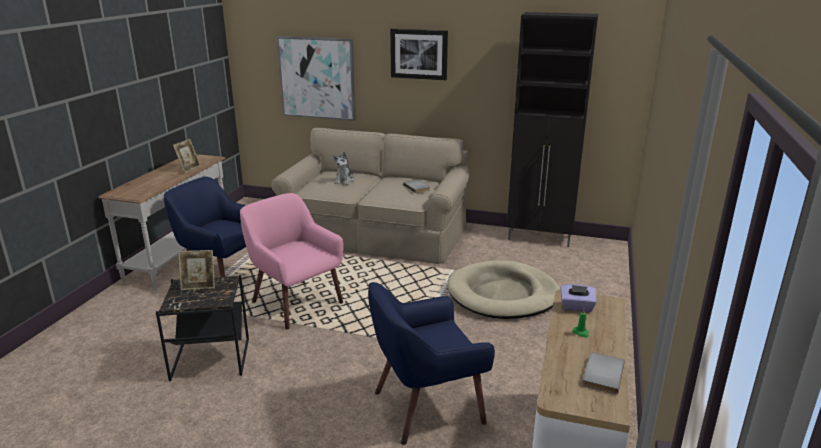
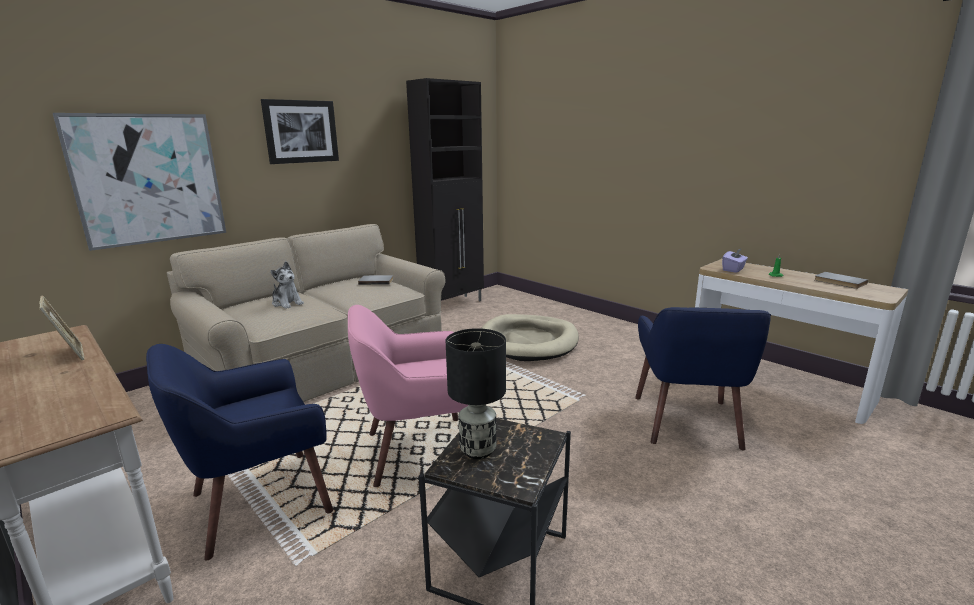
camera: 60 degrees left, 5 degrees down
picture frame [178,250,215,290] -> black table lamp [446,328,506,459]

